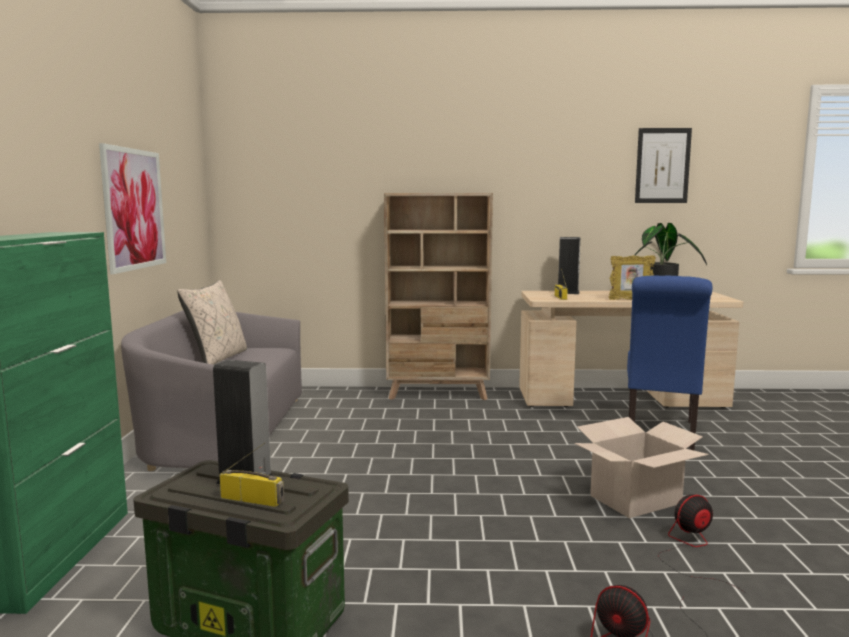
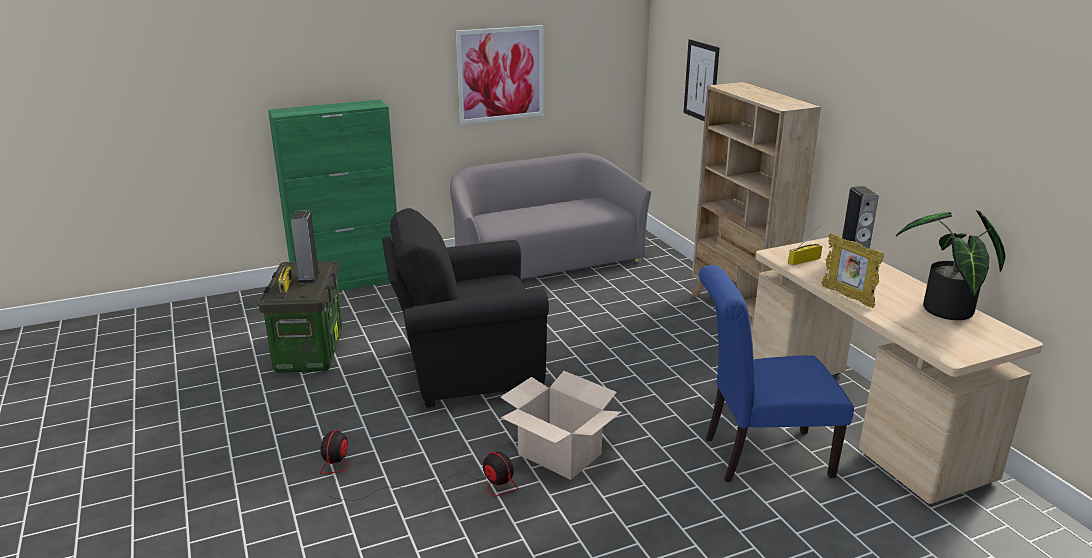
camera: 65 degrees right, 15 degrees up
beige pillow [177,280,247,365] -> none
picture [635,128,692,203] -> picture moved to [683,39,719,121]
none -> black armchair [382,208,549,408]

